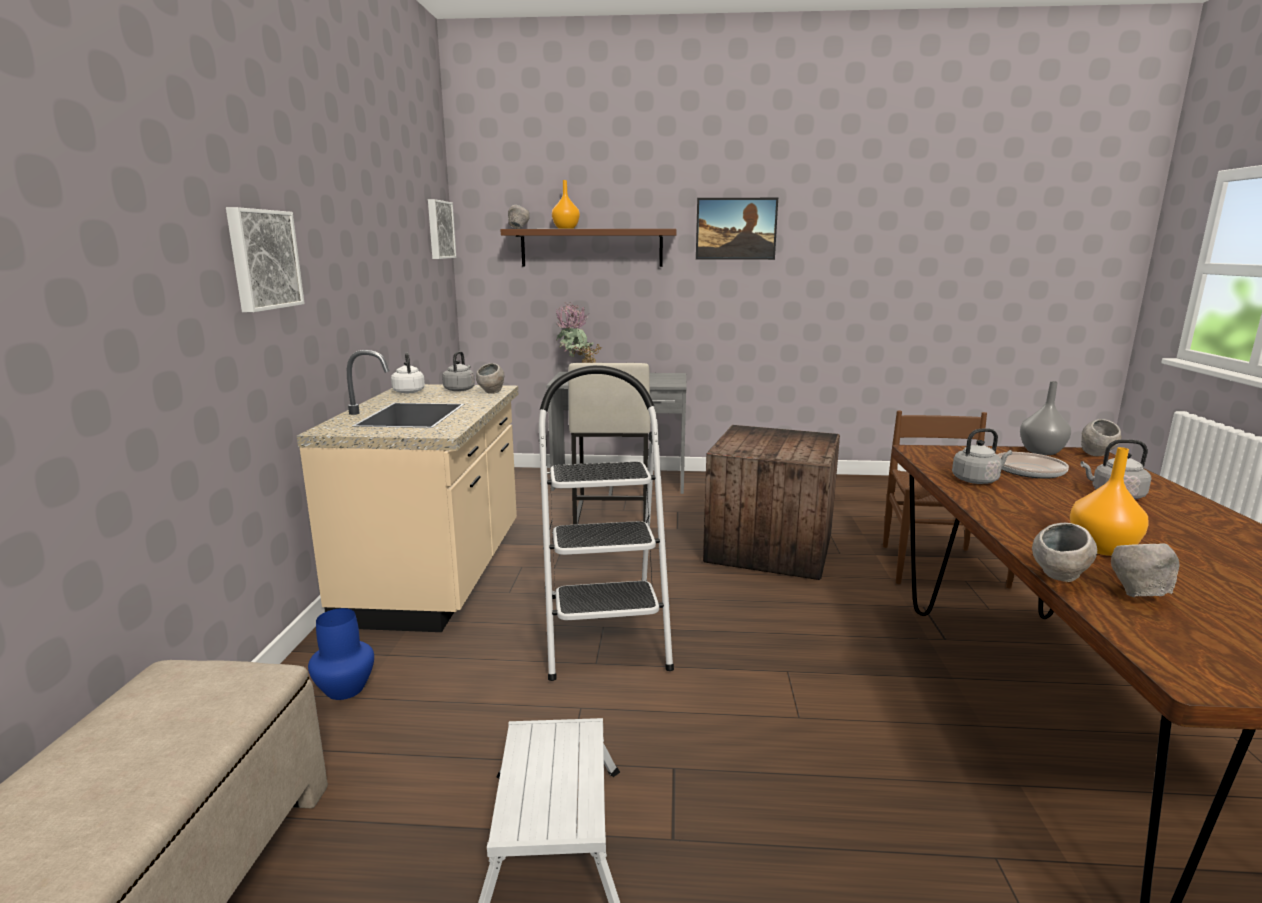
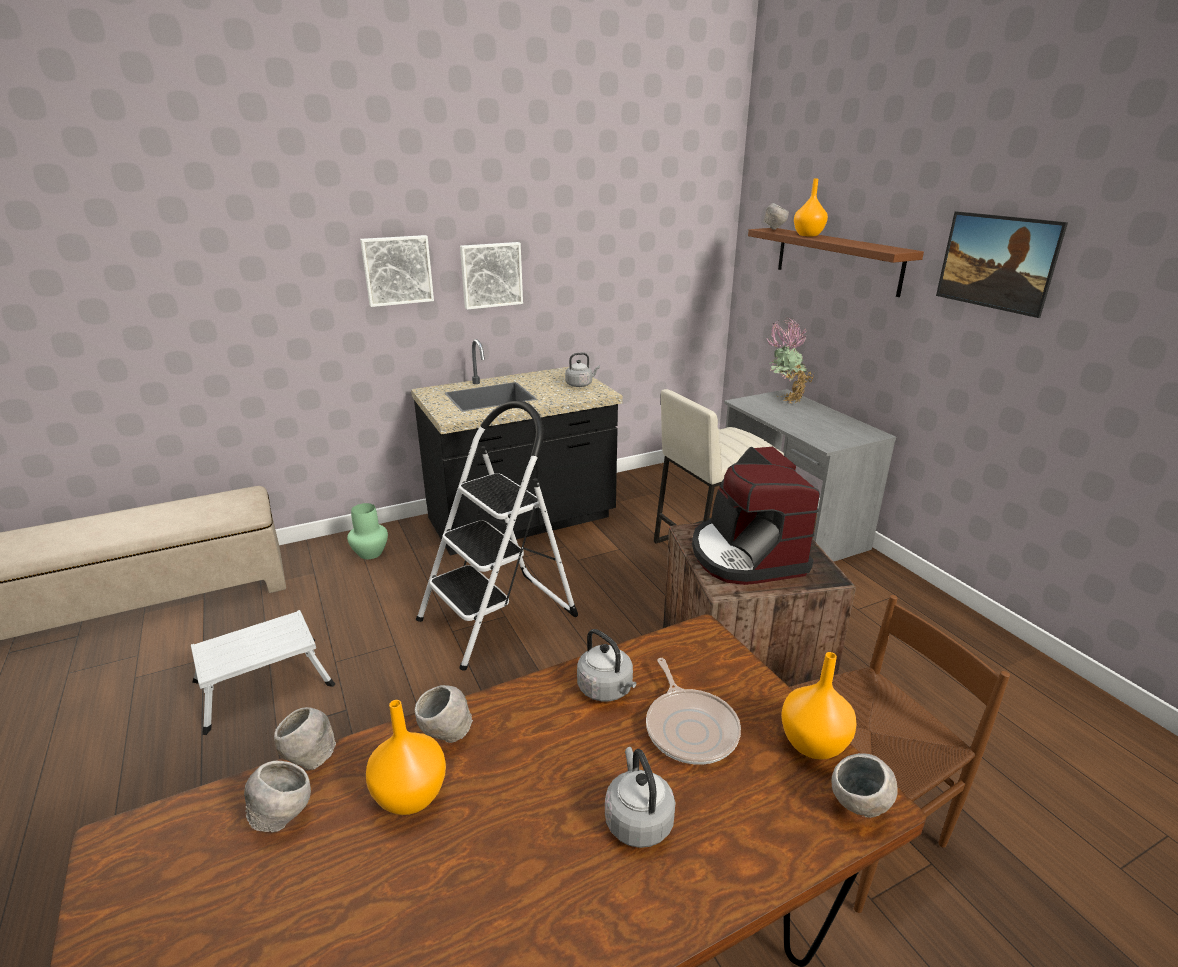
camera: 60 degrees right, 10 degrees up
beige counter [297,350,518,632] -> black counter [411,339,623,555]
blue vase [308,608,374,700] -> green vase [347,503,388,559]
white kettle [391,352,425,393] -> none
picture [428,199,456,259] -> picture moved to [460,242,523,310]
grey bowl [476,363,504,394] -> grey bowl moved to [415,685,473,743]
grey vase [1020,381,1071,455] -> orange vase [781,652,856,760]
none -> coffee machine [692,447,820,585]

